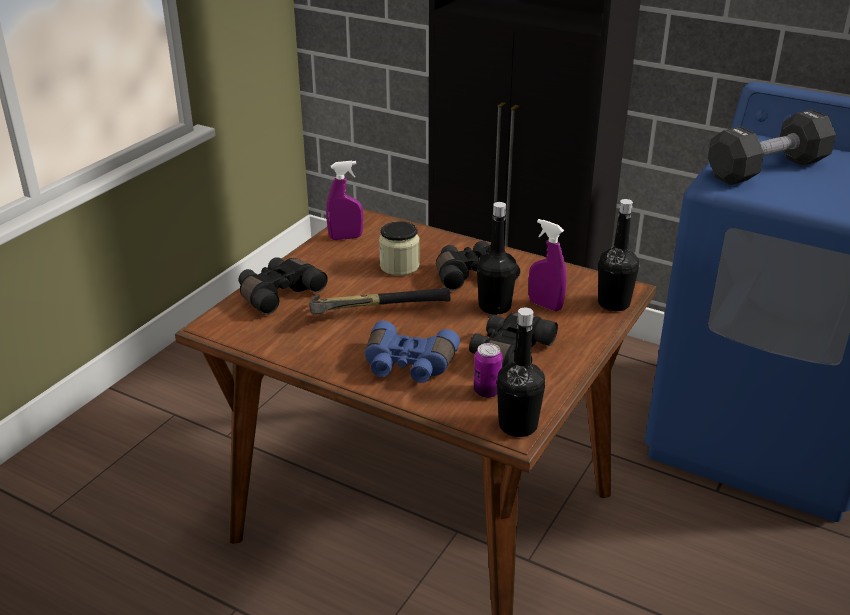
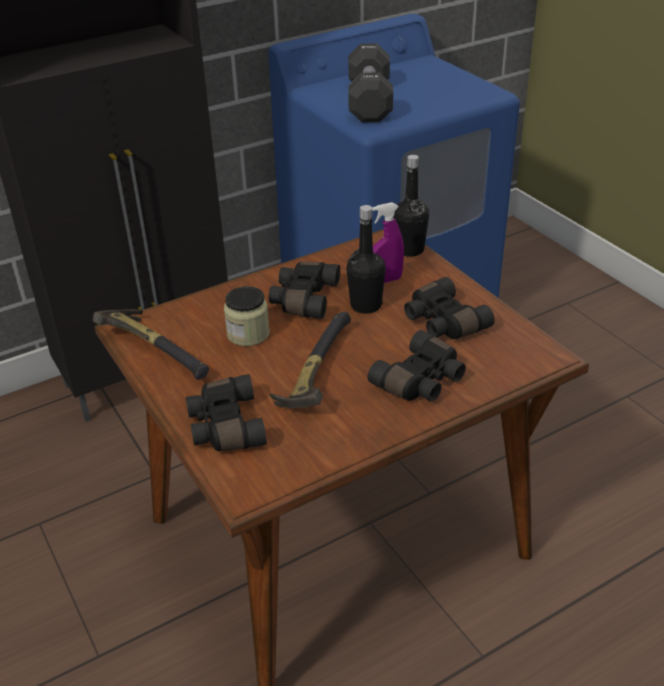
camera: 60 degrees left, 5 degrees up
purple spray bottle [326,161,363,240] -> hammer [93,309,209,380]
blue binoculars [365,321,460,383] -> black binoculars [368,330,466,401]
can [474,343,503,398] -> none
black bottle [497,308,545,437] -> none

